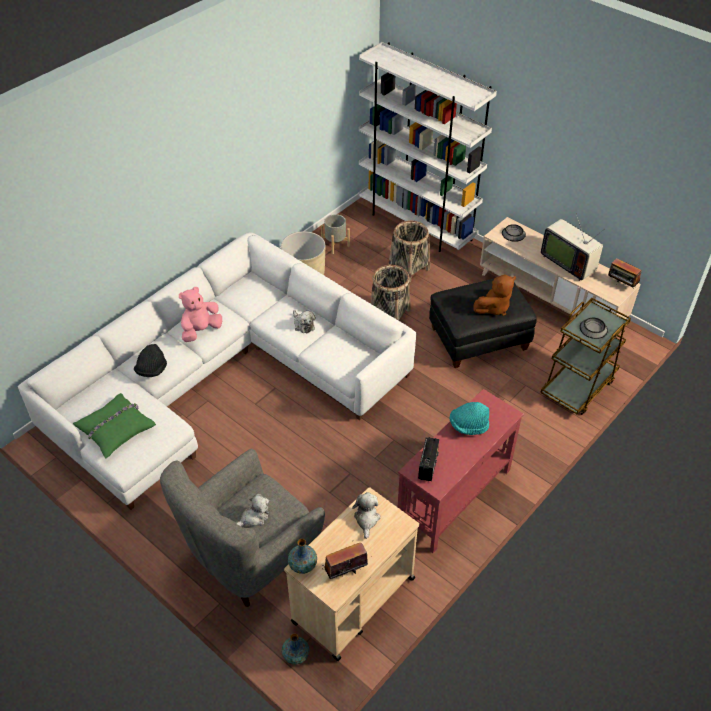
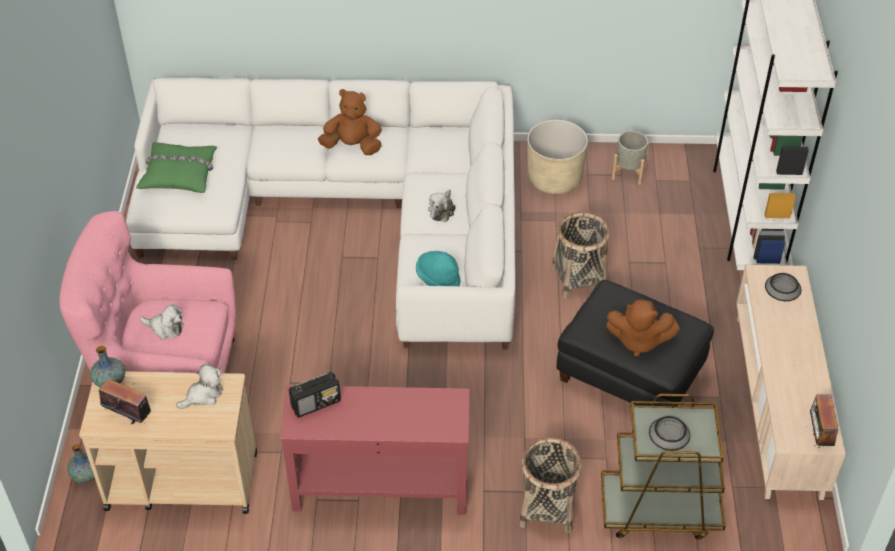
camera: 50 degrees right, 0 degrees up
black hat [134,344,167,377] -> none
grey armchair [160,448,325,607] -> pink armchair [59,211,236,373]
pink plush toy [179,287,222,342] -> brown plush toy [318,89,382,155]
basket [388,221,430,283] -> basket moved to [519,438,582,533]
turquoise hat [450,402,489,435] -> turquoise hat moved to [416,251,461,286]
television [541,214,603,281] -> none

